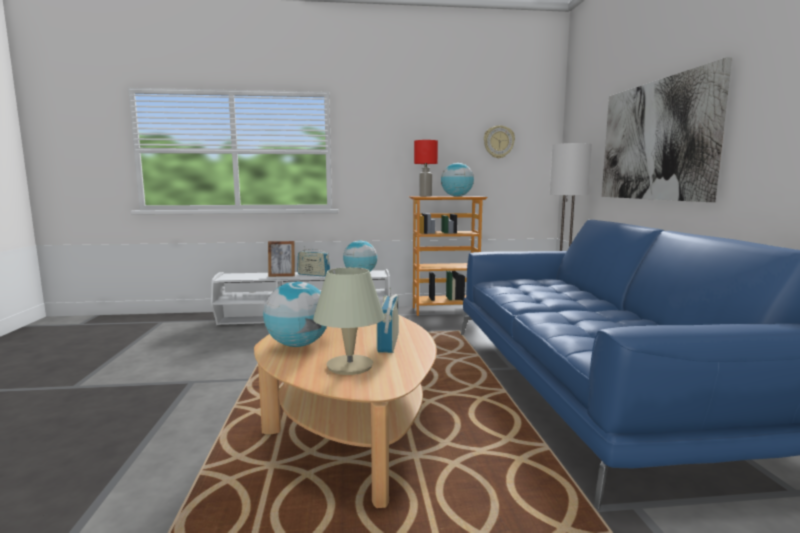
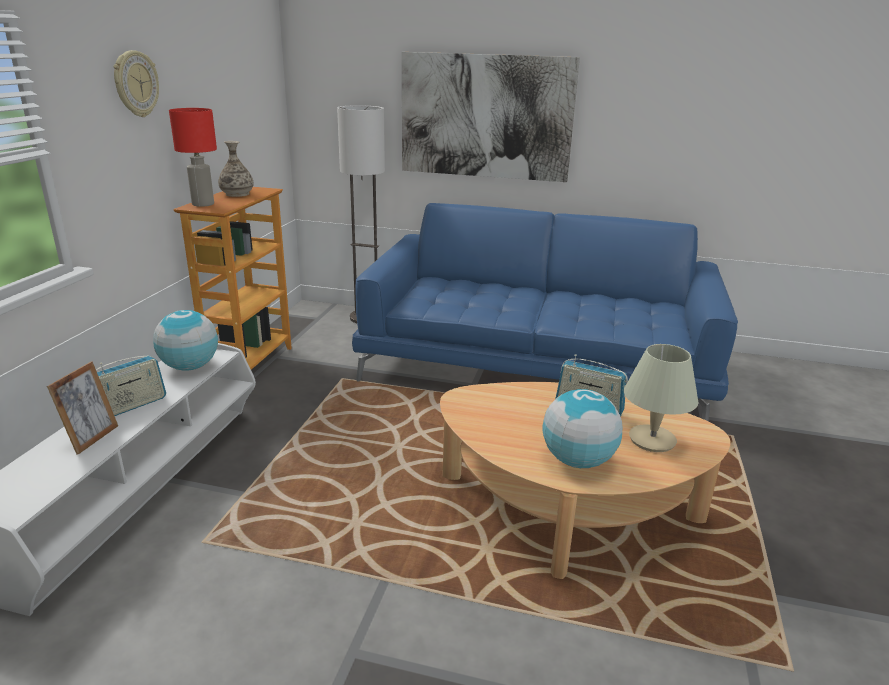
camera: 70 degrees left, 15 degrees up
globe [441,163,474,196] -> vase [218,141,254,197]
wall clock [484,125,515,158] -> wall clock moved to [114,50,159,117]

